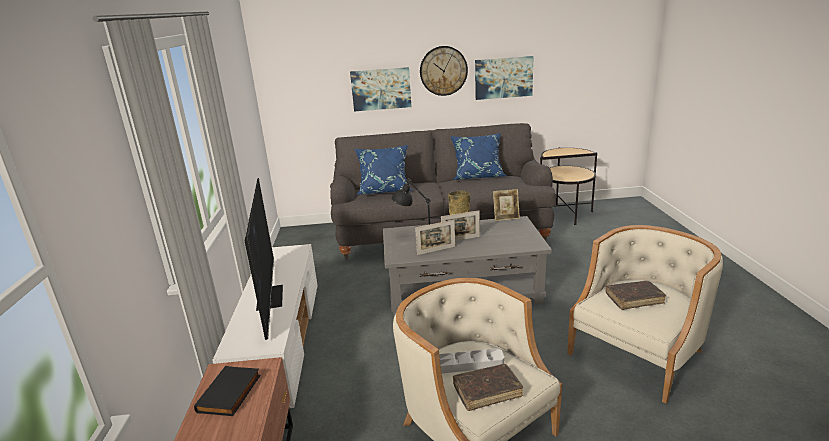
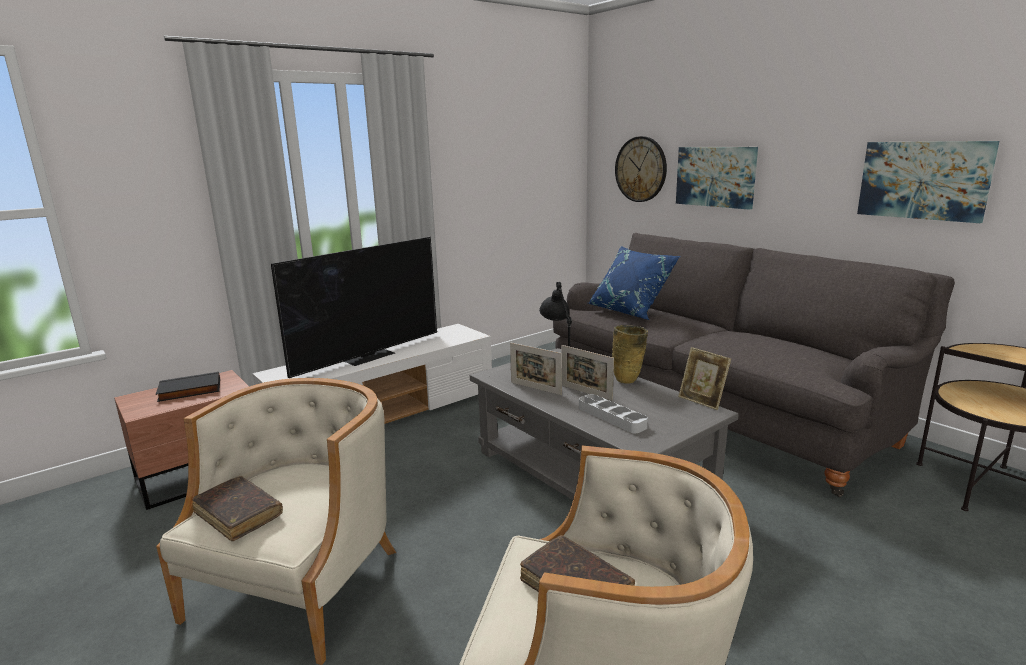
camera: 55 degrees right, 5 degrees down
wall clock [420,46,468,96] -> wall clock moved to [615,136,667,202]
grey tray [439,348,504,373] -> grey tray moved to [579,394,648,433]
blue pillow [450,133,506,180] -> none

